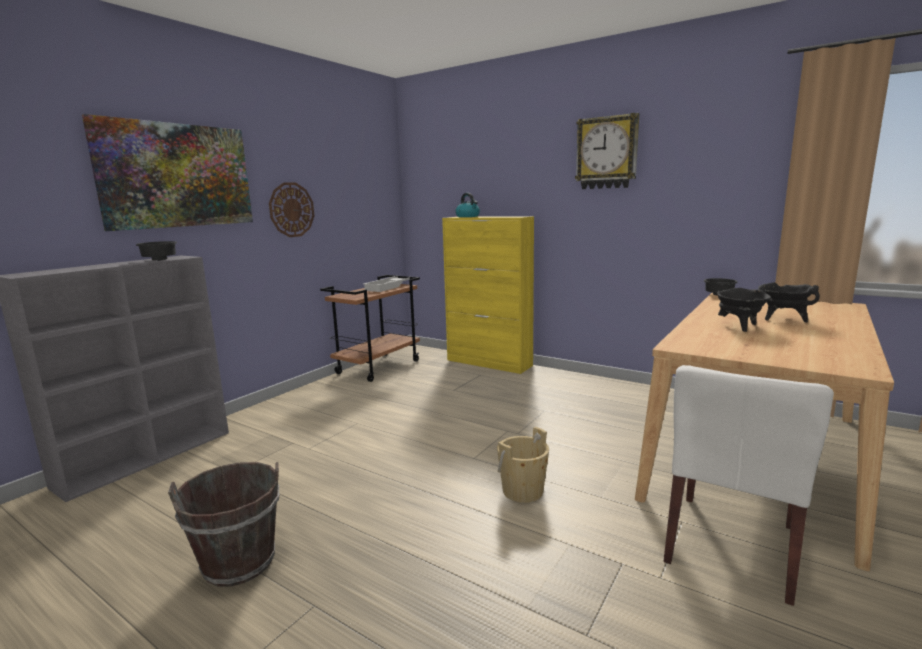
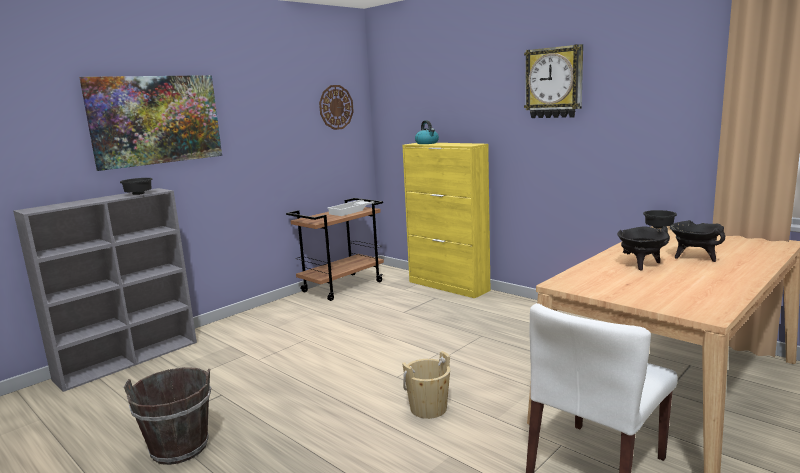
camera: 10 degrees right, 0 degrees up
wall clock [269,182,314,237] -> wall clock moved to [319,85,354,130]

